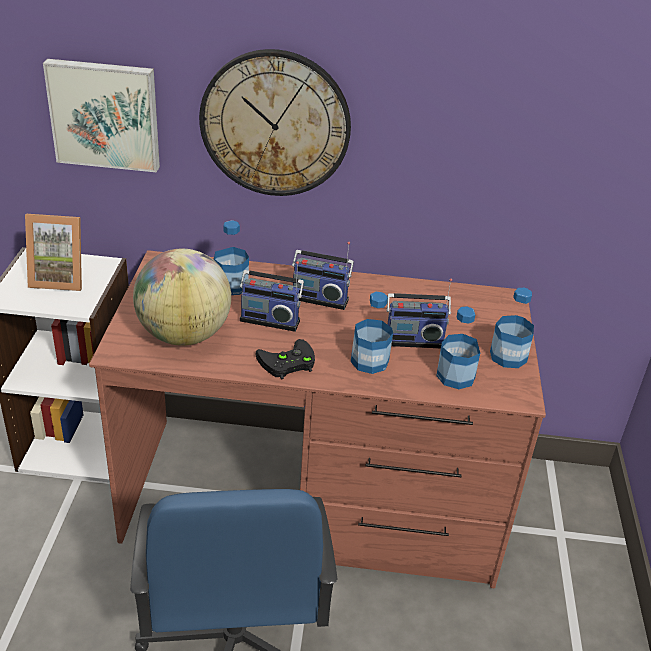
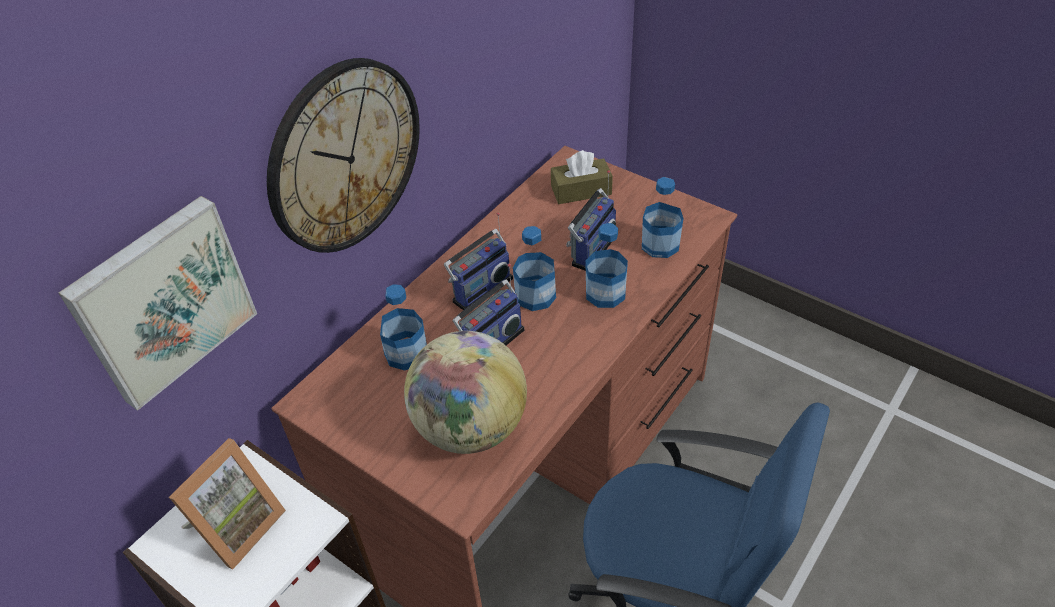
camera: 55 degrees left, 10 degrees up
black game controller [255,339,315,379] -> none
bottle [490,288,534,368] -> bottle moved to [513,226,556,311]
none -> brown tissue box [551,150,613,204]

